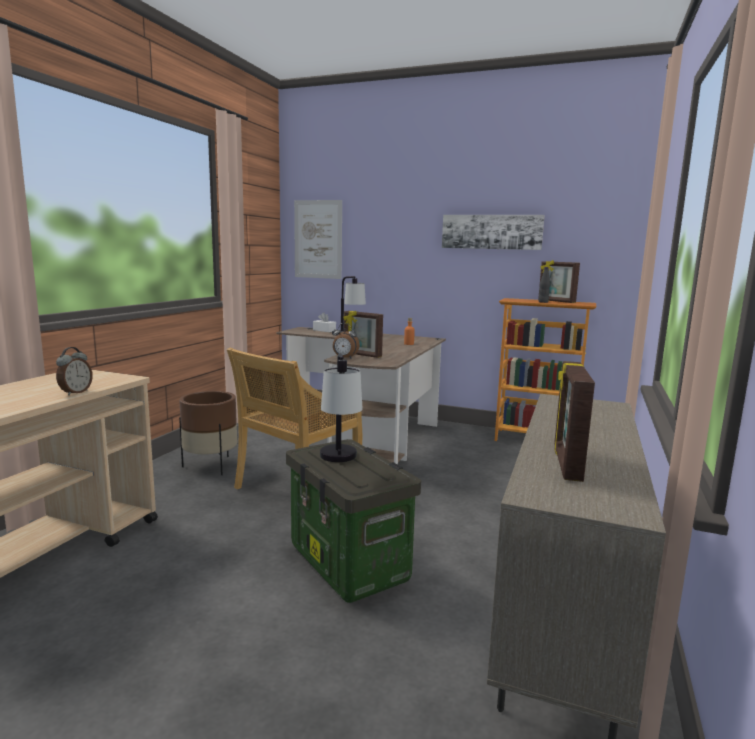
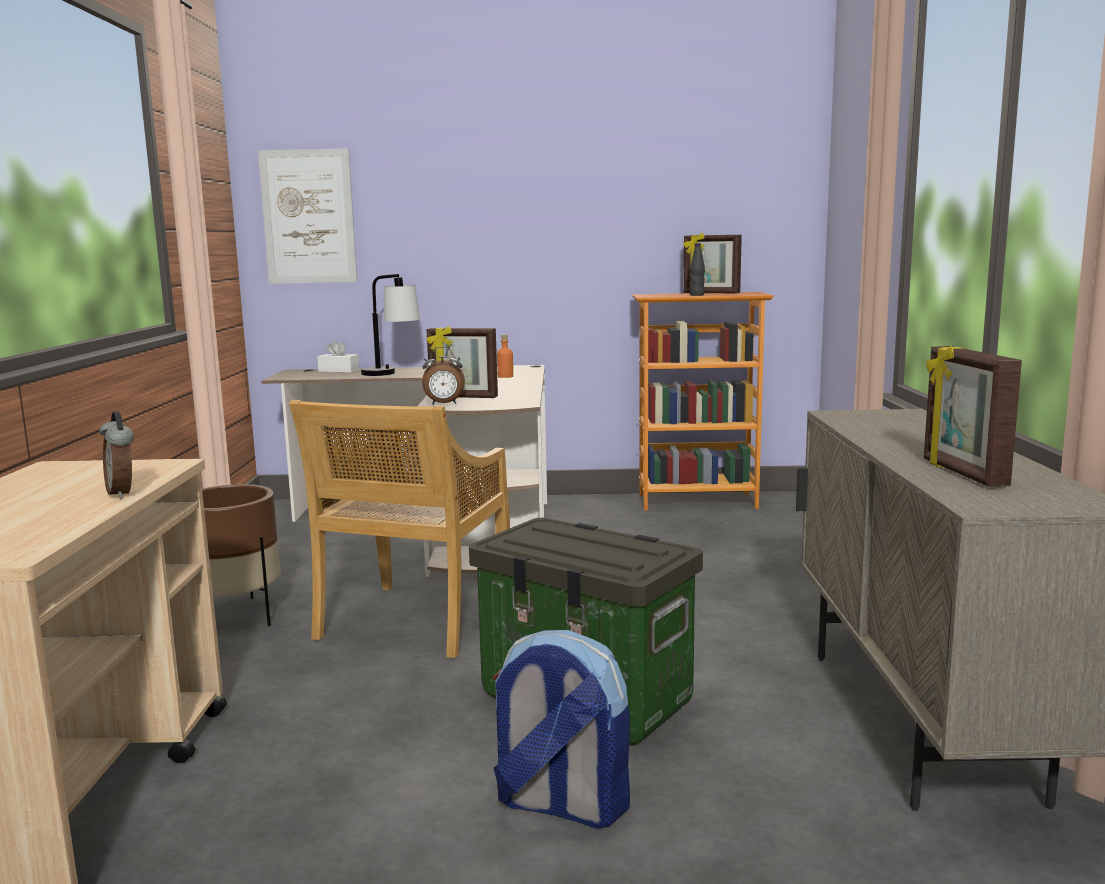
camera: 20 degrees left, 0 degrees up
alarm clock [56,347,93,396] -> alarm clock turned 150 degrees clockwise [100,412,134,499]
table lamp [320,353,363,462] -> none
picture [442,215,545,250] -> none
none -> backpack [493,630,630,829]

